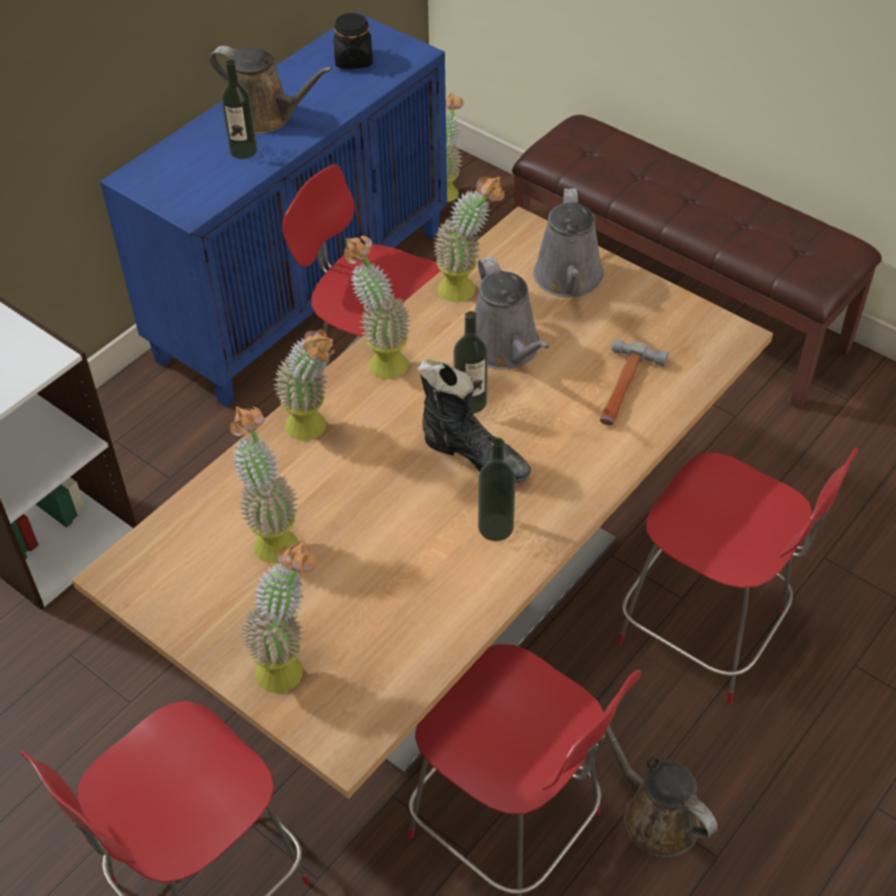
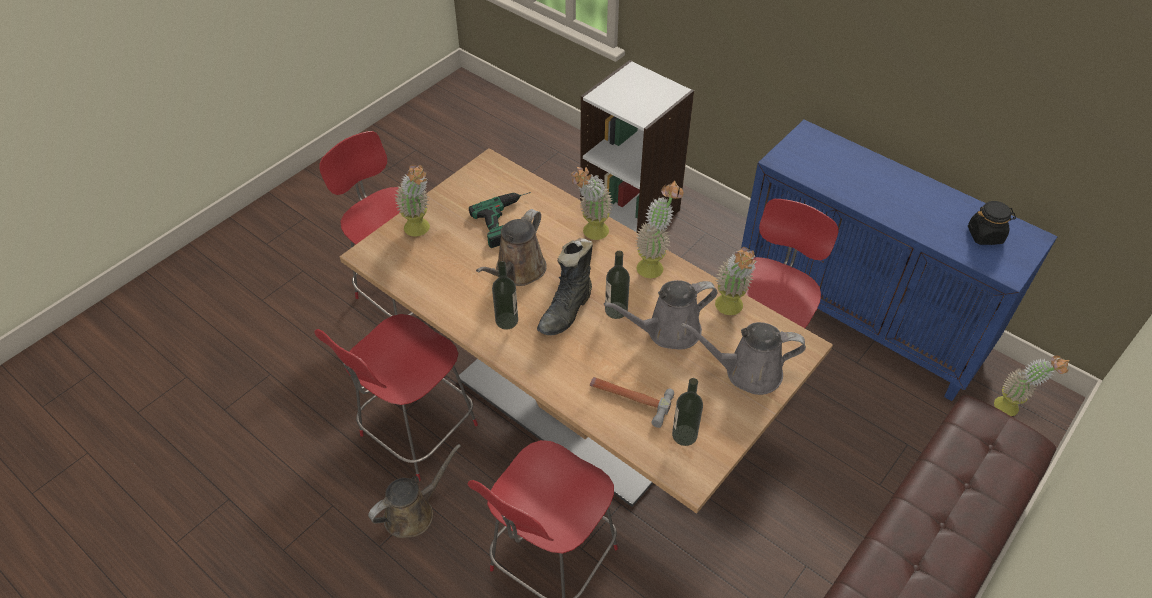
camera: 90 degrees right, 0 degrees up
brown watering can [209,46,333,134] -> brown watering can moved to [476,209,547,286]
bottle [221,59,258,159] -> bottle moved to [672,378,703,446]
potted plant [230,406,299,563] -> power drill [469,192,531,248]

